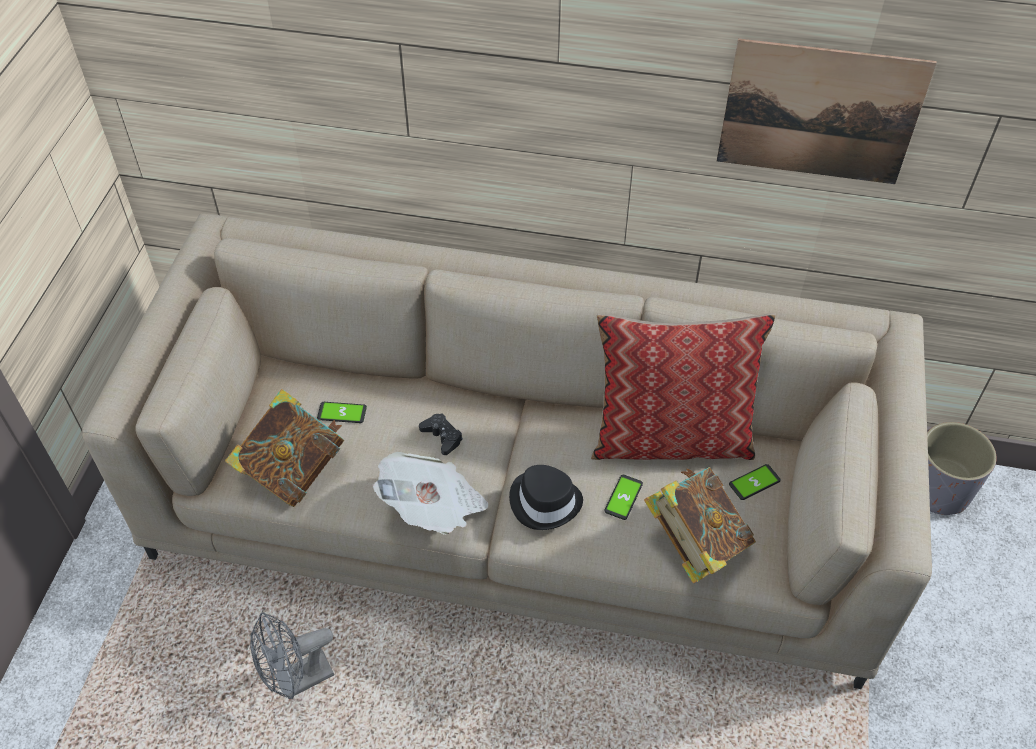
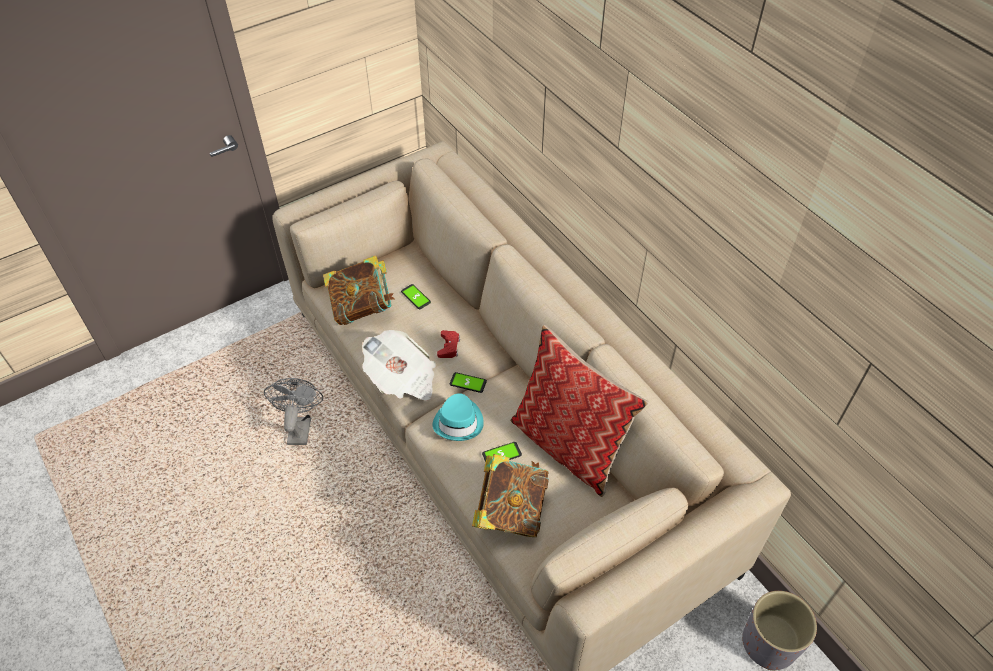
camera: 45 degrees right, 0 degrees up
grey fan [250,613,334,699] -> grey fan turned 75 degrees clockwise [264,378,323,445]
black game controller [419,413,463,455] -> red game controller [437,330,460,358]
black hat [509,465,583,530] -> turquoise hat [432,393,484,441]
picture [717,38,937,184] -> none
phone [729,464,781,500] -> phone moved to [450,372,487,393]

